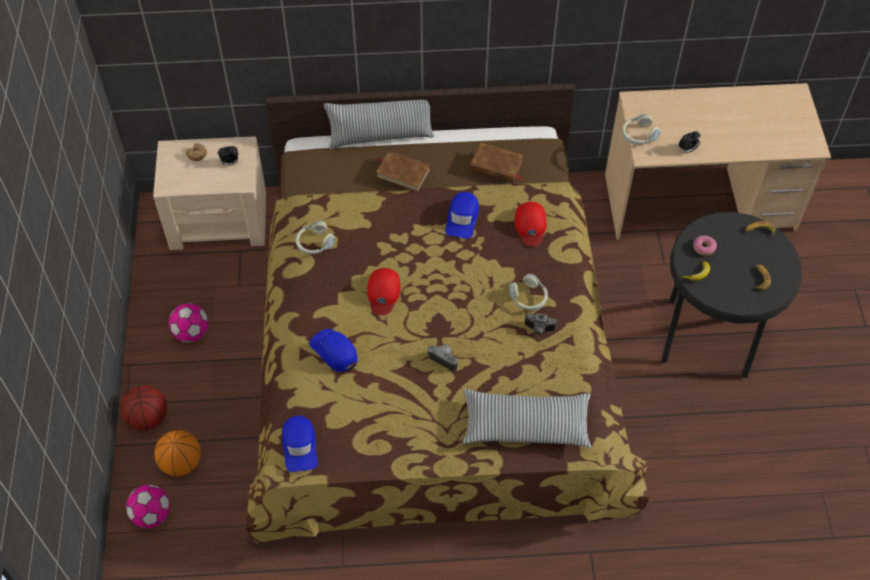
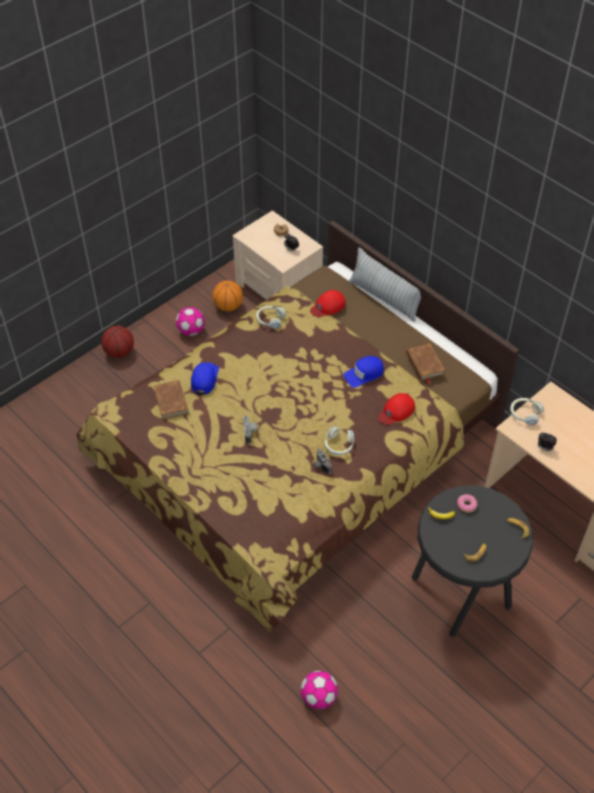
camera: 50 degrees right, 5 degrees down
football [126,485,170,528] -> football moved to [301,671,338,709]
basketball [154,430,201,476] -> basketball moved to [212,280,243,311]
blue cap [282,416,318,472] -> none
red cap [367,268,401,315] -> red cap moved to [310,290,345,317]
brown book [376,151,431,192] -> brown book moved to [154,380,189,420]
pillow [463,389,591,448] -> none

